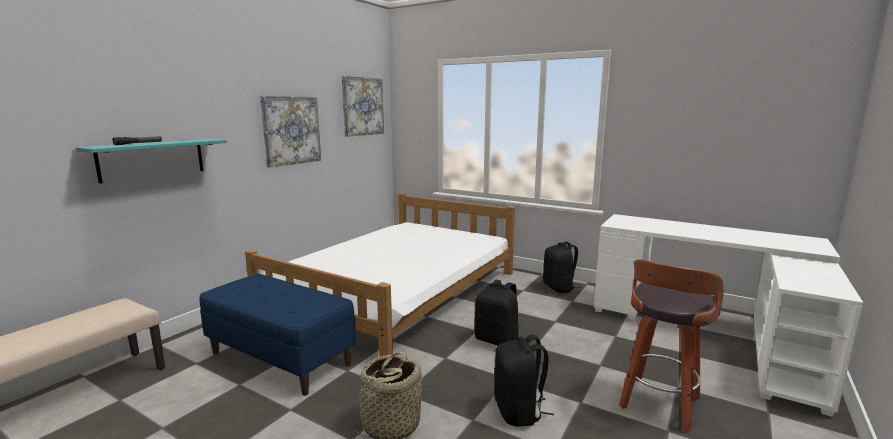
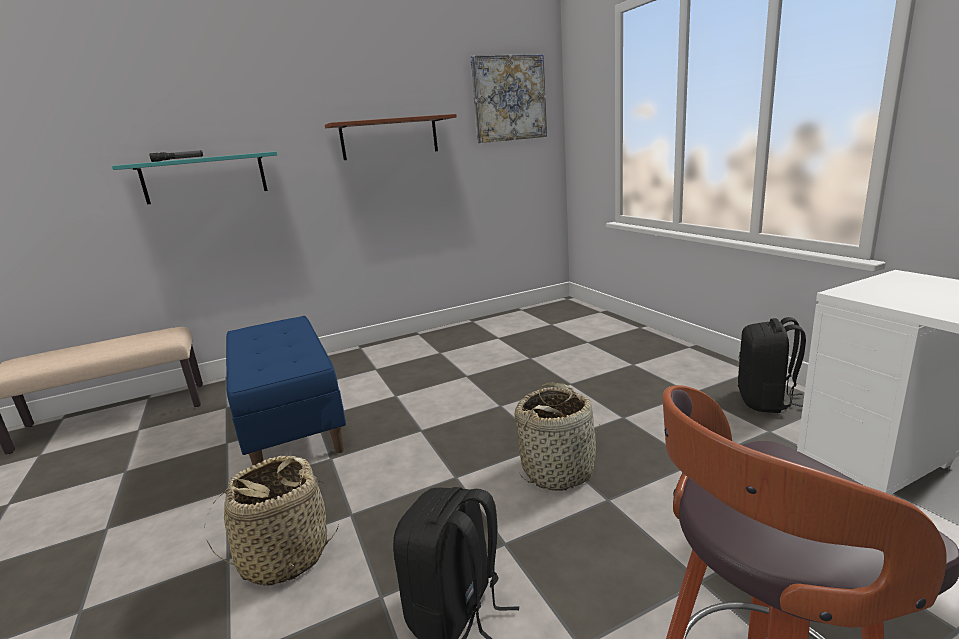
camera: 35 degrees right, 5 degrees up
white bed [245,193,515,356] -> none
picture [260,96,321,168] -> brown shelf [325,114,457,160]
black backpack [474,280,519,346] -> basket [515,383,600,491]

